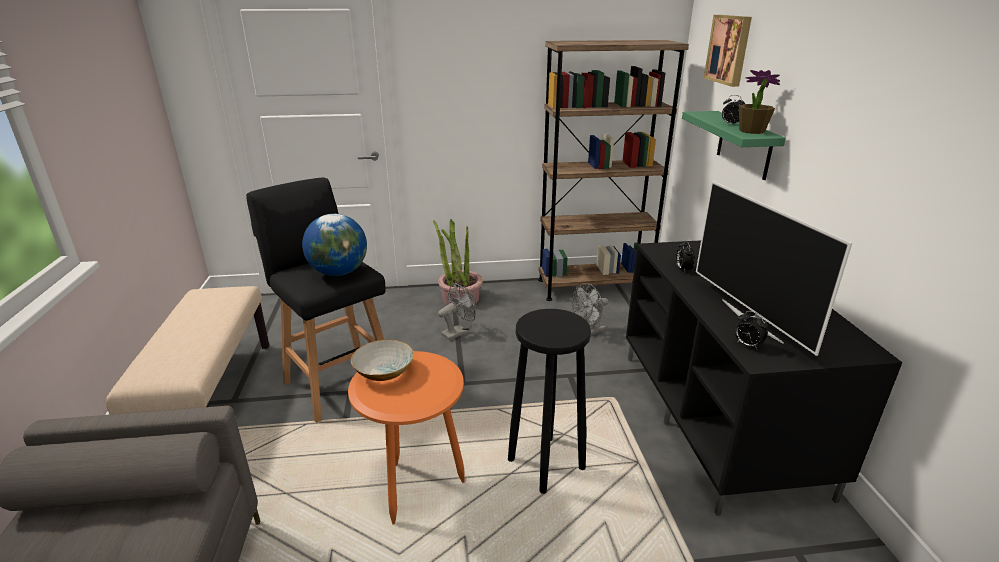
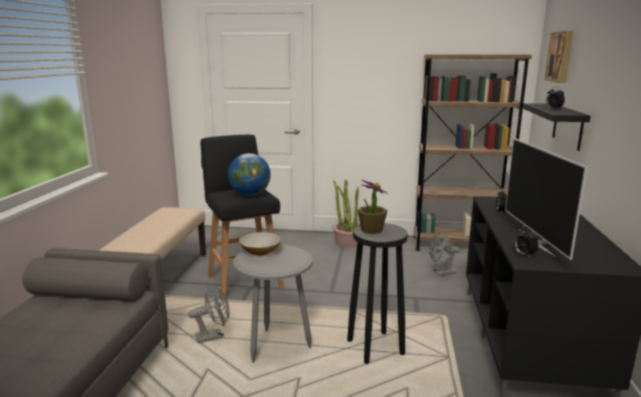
camera: 15 degrees right, 10 degrees down
orange side table [348,351,465,525] -> grey side table [233,244,313,363]
grey fan [438,283,477,340] -> grey fan moved to [188,284,229,343]
green shelf [682,111,786,180] -> black shelf [523,103,591,151]
potted plant [739,70,780,134] -> potted plant moved to [357,180,388,234]

